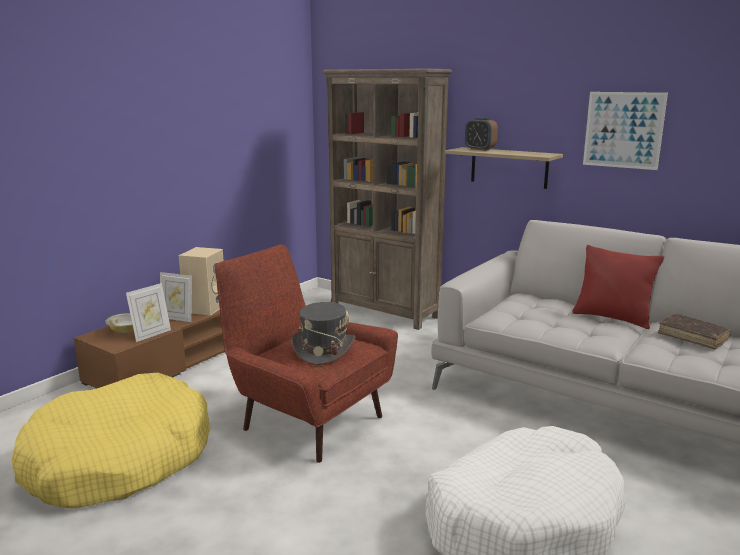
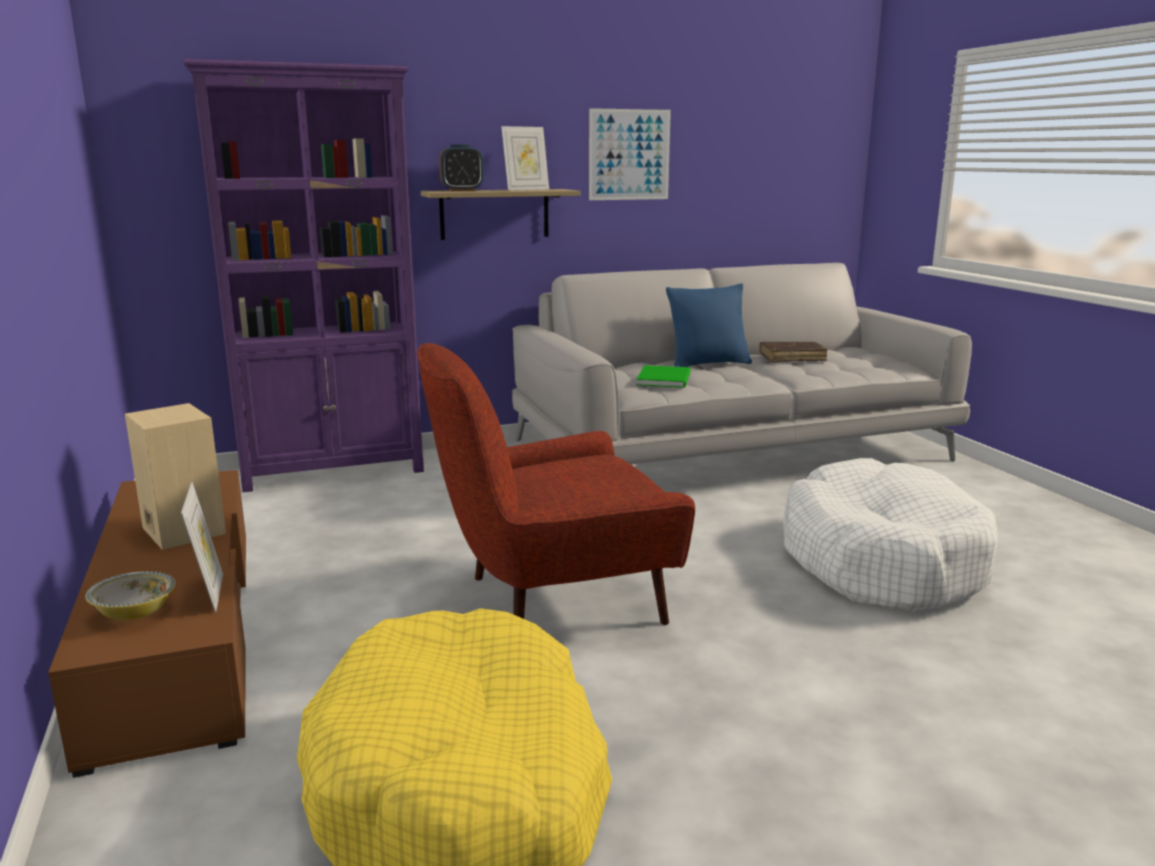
camera: 55 degrees left, 0 degrees up
picture frame [160,272,192,322] -> picture frame moved to [501,126,549,191]
grey hat [292,302,355,365] -> none
brown bookcase [322,69,452,330] -> purple bookcase [183,59,424,492]
red pillow [572,245,664,329] -> blue pillow [666,283,752,367]
none -> green book [636,365,691,388]

